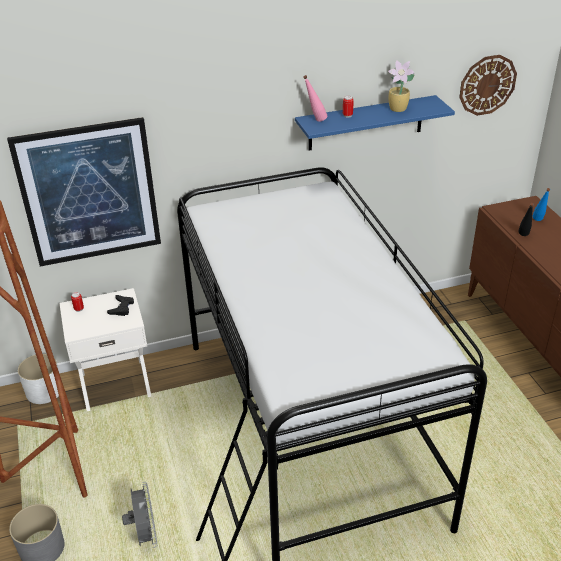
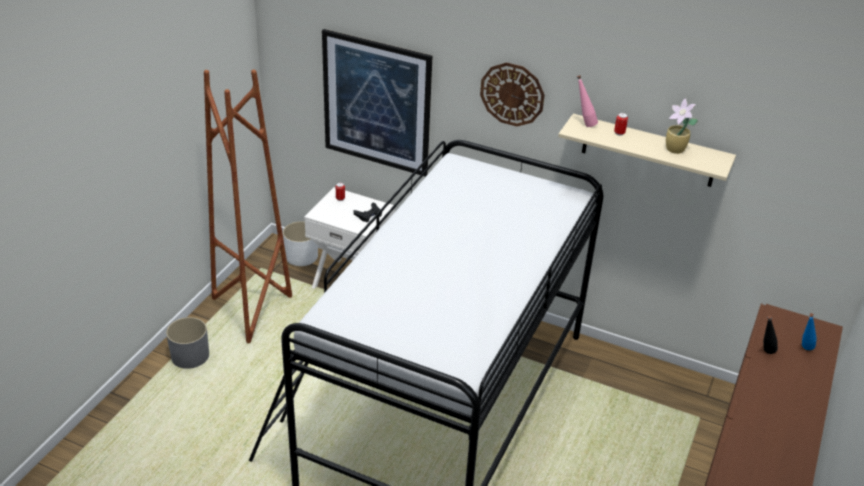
camera: 40 degrees right, 0 degrees up
grey fan [122,482,157,548] -> none
blue shelf [295,95,455,151] -> beige shelf [558,114,736,187]
wall clock [459,55,517,116] -> wall clock moved to [480,62,545,126]

